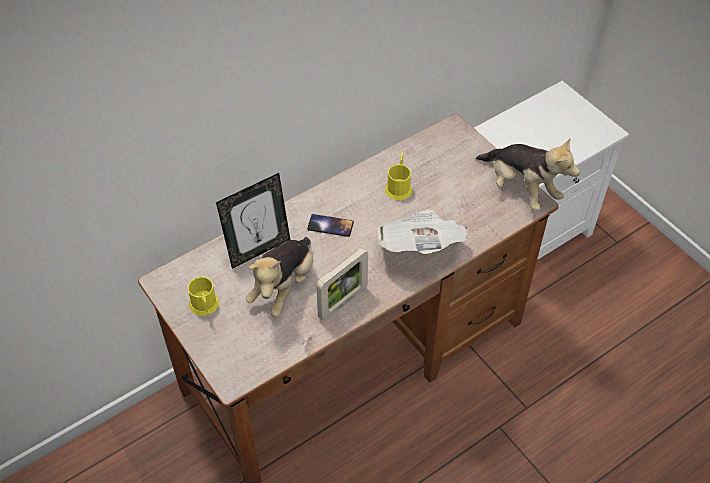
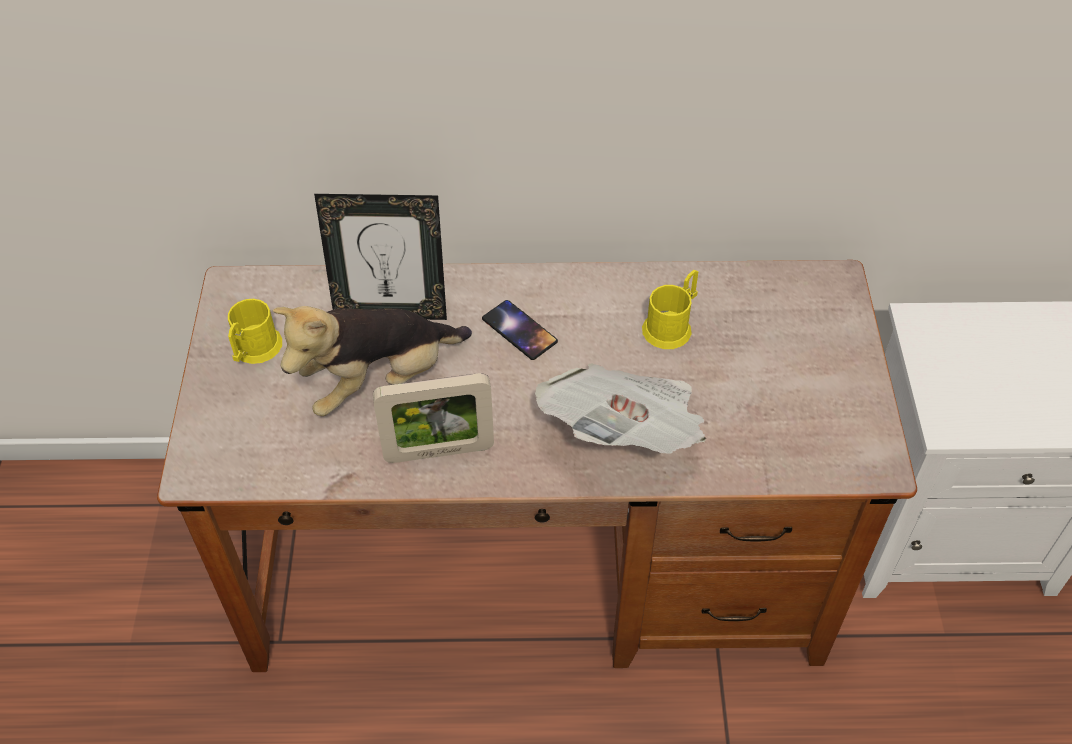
camera: 35 degrees right, 0 degrees up
plush toy [476,138,580,211] -> none

